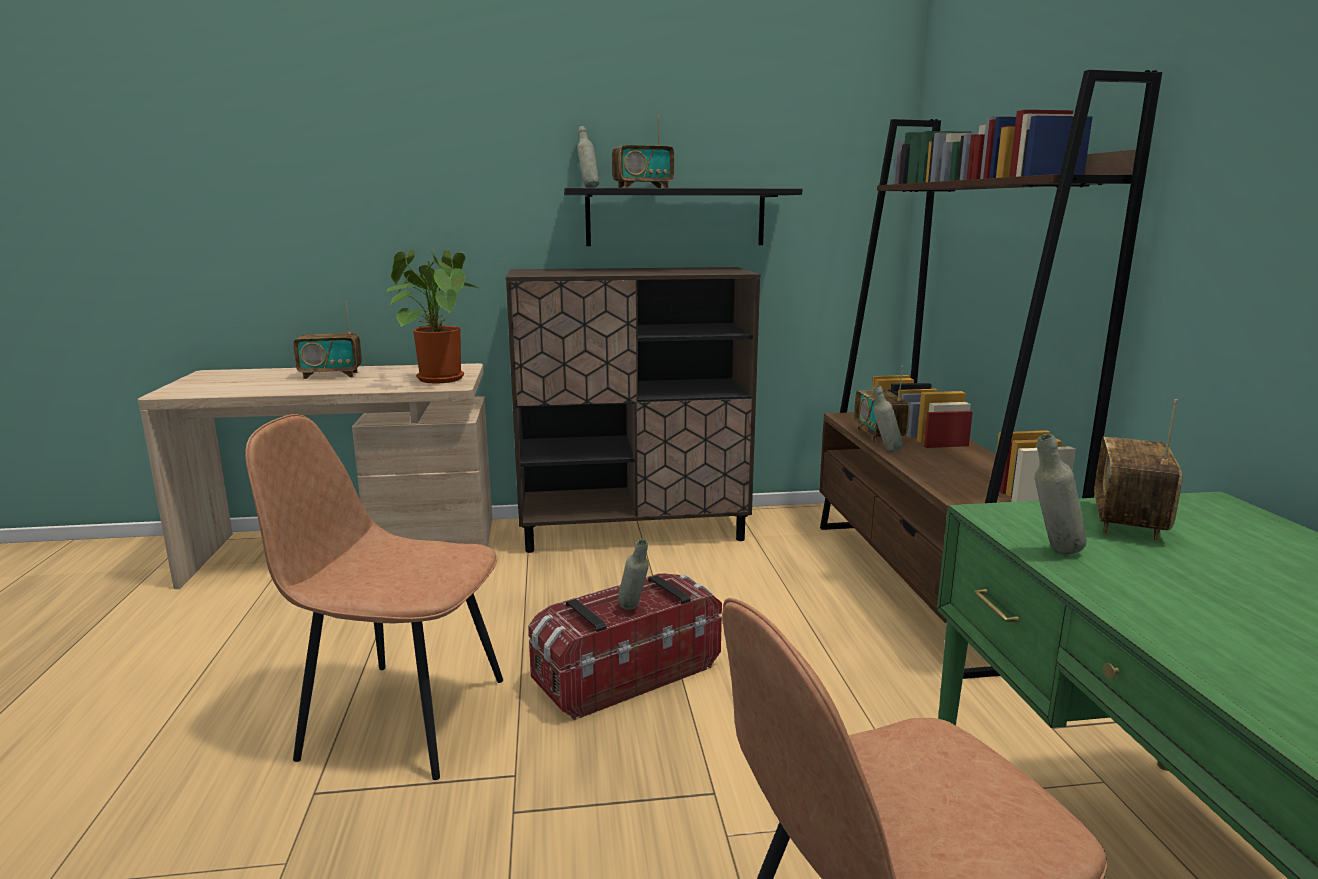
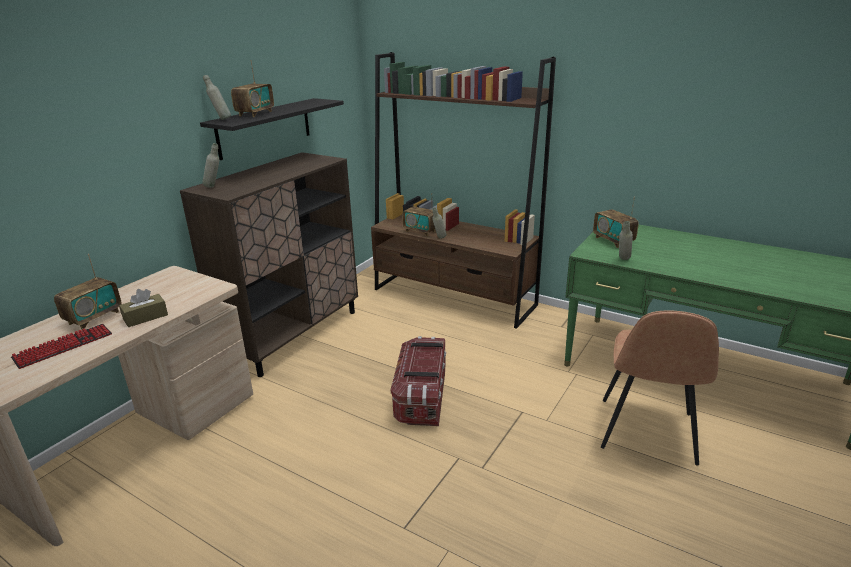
camera: 50 degrees left, 10 degrees up
brown chair [245,414,503,780] -> none
potted plant [386,250,478,383] -> none
grey bottle [618,539,649,610] -> grey bottle moved to [203,143,219,188]
none -> keyboard [11,324,112,369]
none -> brown tissue box [119,289,168,327]

